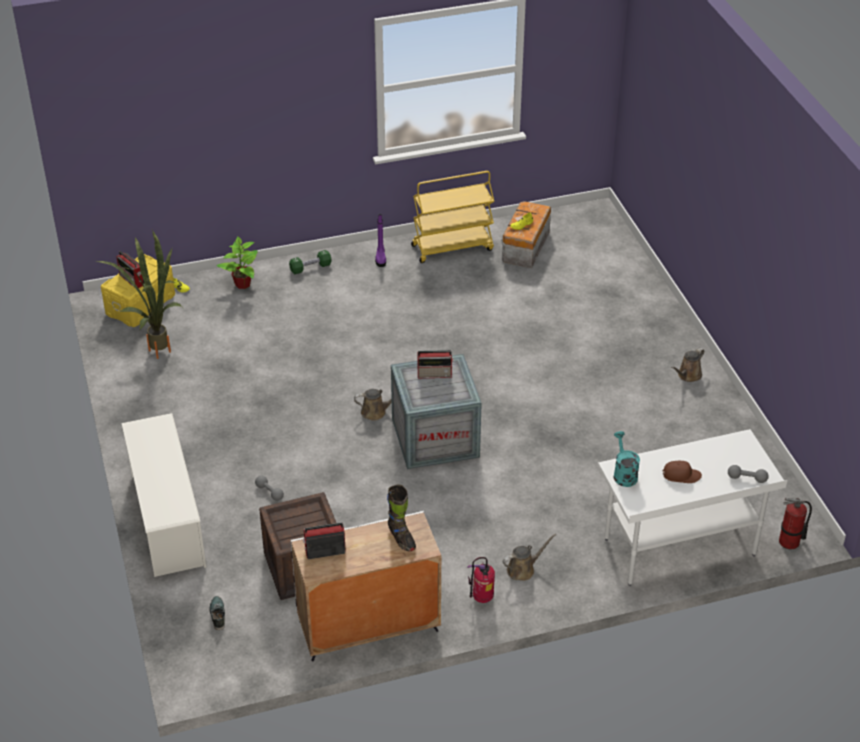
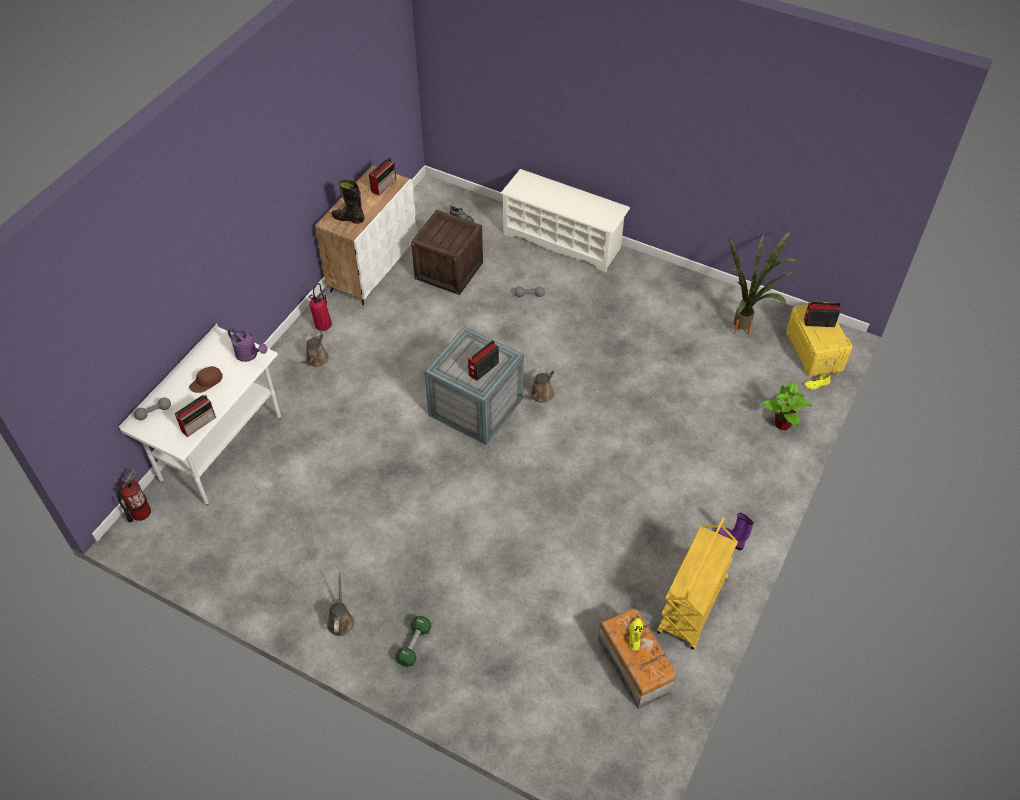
camera: 135 degrees right, 10 degrees up
green dumbbell [289,250,332,274] -> green dumbbell moved to [395,616,432,667]
turquoise watering can [614,431,640,487] -> purple watering can [228,328,268,362]
none -> radio [175,395,216,437]

